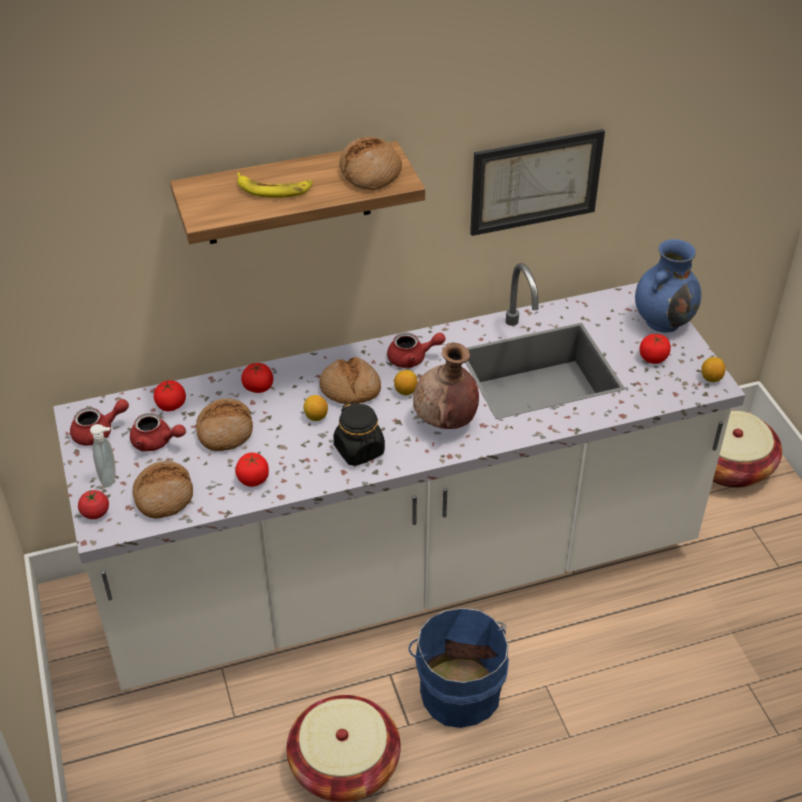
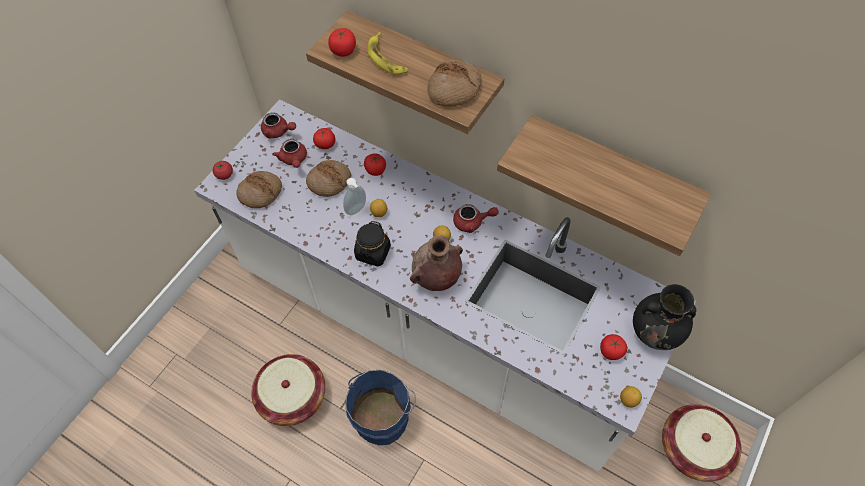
camera: 50 degrees right, 15 degrees up
soap dispenser [90,424,115,487] -> soap dispenser moved to [343,178,366,215]
tomato [235,453,269,487] -> tomato moved to [328,28,356,57]
bread [319,357,381,404] -> none
red teapot [387,333,446,368] -> red teapot turned 45 degrees counterclockwise [453,204,499,233]
picture [470,129,605,236] -> shelf [497,115,711,256]
blue vase [635,239,701,333] -> black vase [633,284,696,350]

